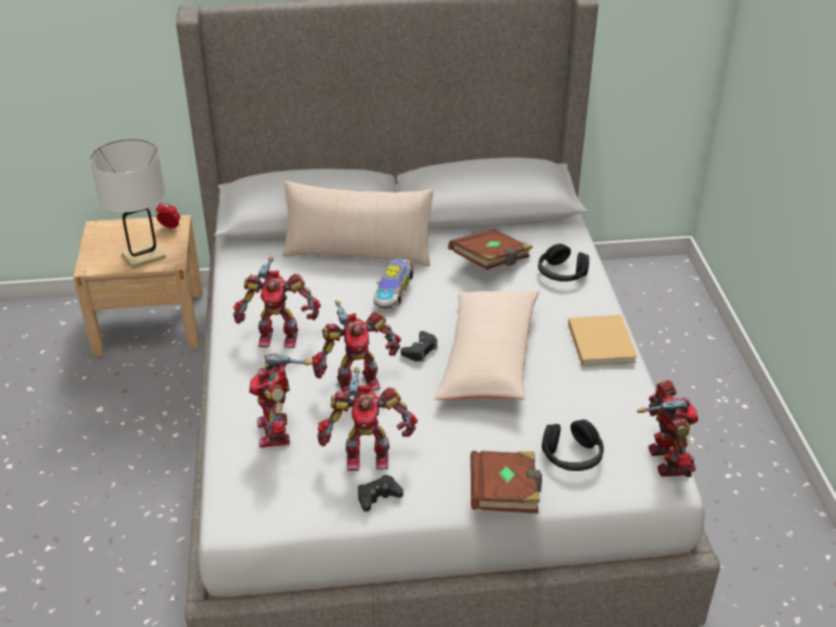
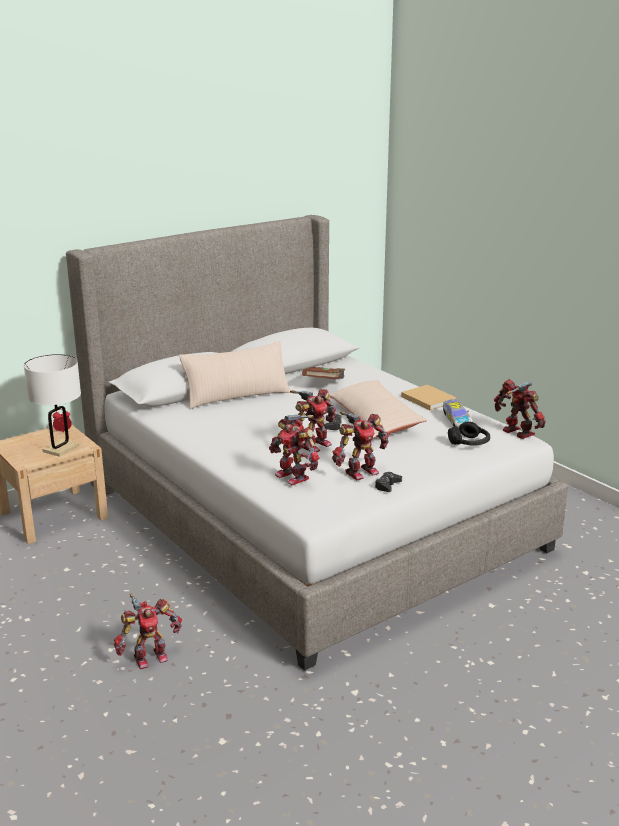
camera: 30 degrees left, 15 degrees down
toy robot [233,256,321,348] -> toy robot moved to [114,594,182,669]
toy car [373,259,414,309] -> toy car moved to [443,399,473,428]
brown book [470,451,542,514] -> none
black headphones [538,244,589,282] -> none

